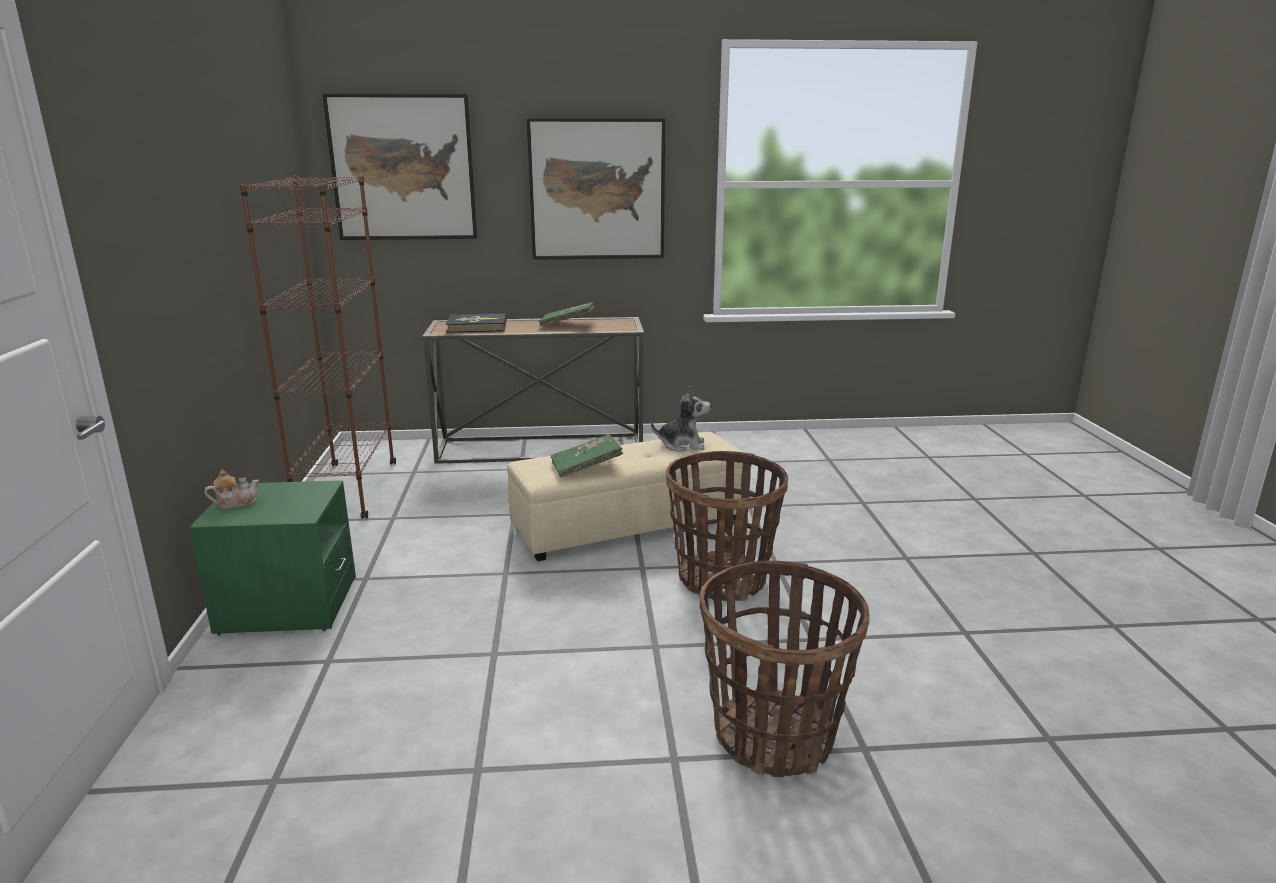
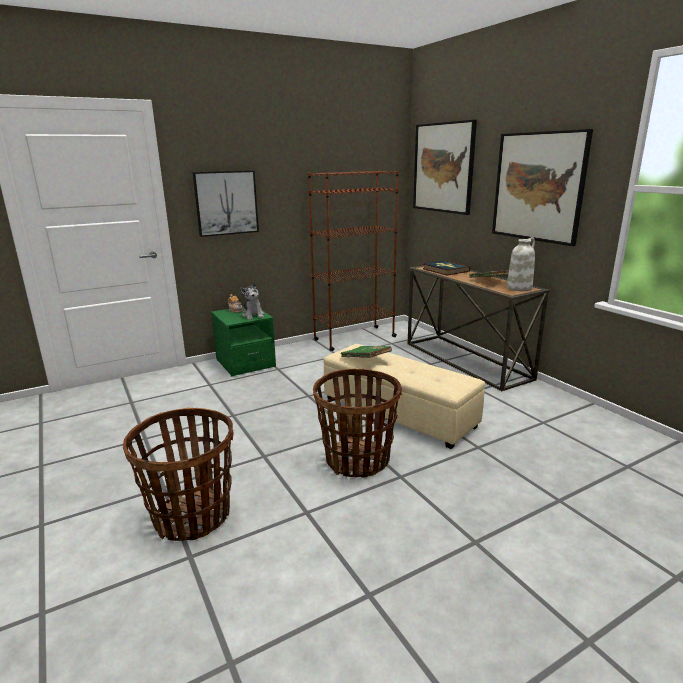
camera: 65 degrees right, 0 degrees up
plush toy [651,386,711,452] -> plush toy moved to [240,282,264,320]
none -> picture [193,170,259,237]
none -> white vase [507,237,535,291]

